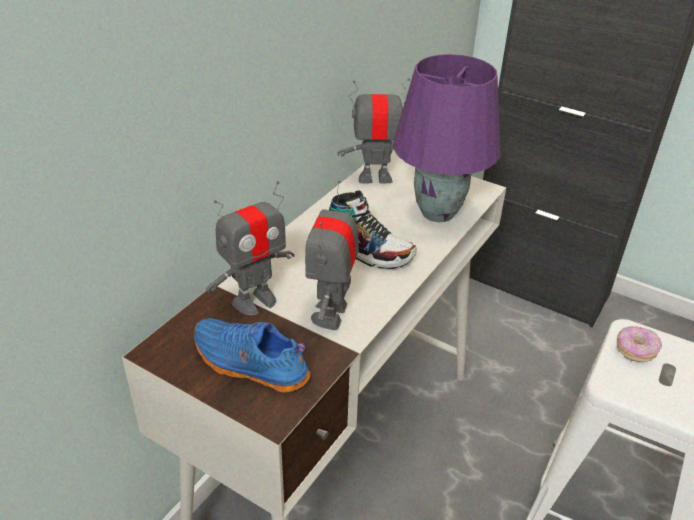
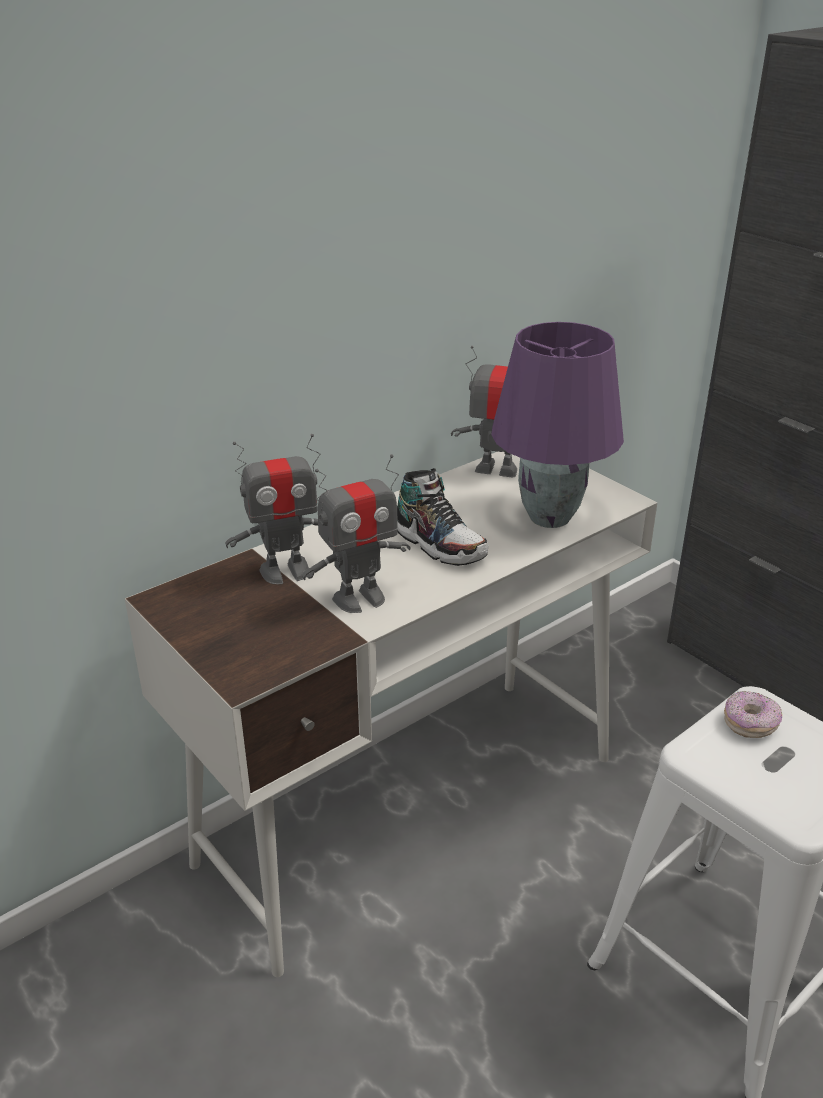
camera: 20 degrees right, 5 degrees down
blue shoe [194,318,310,393] -> none
toy robot [305,180,359,330] -> toy robot turned 150 degrees counterclockwise [302,454,410,613]

